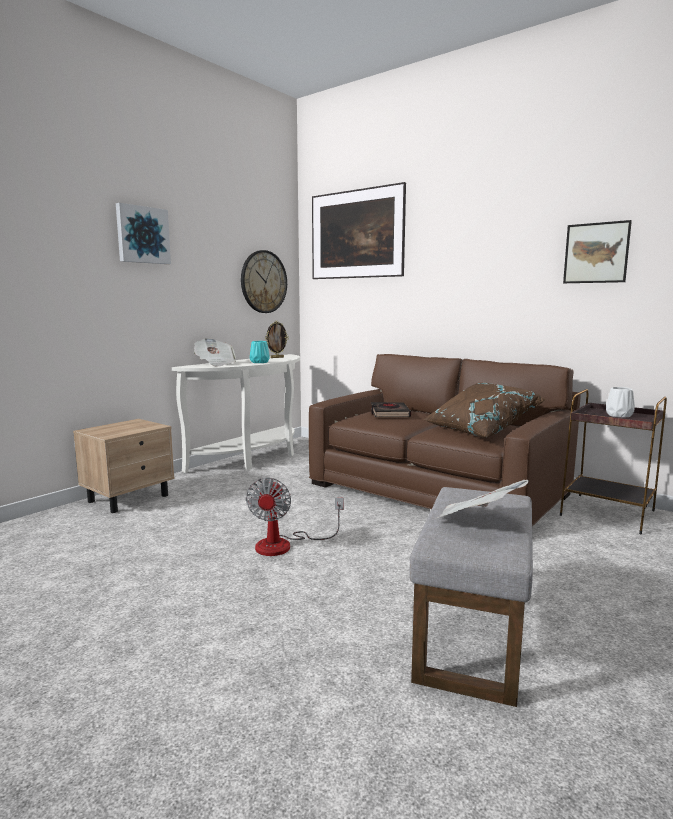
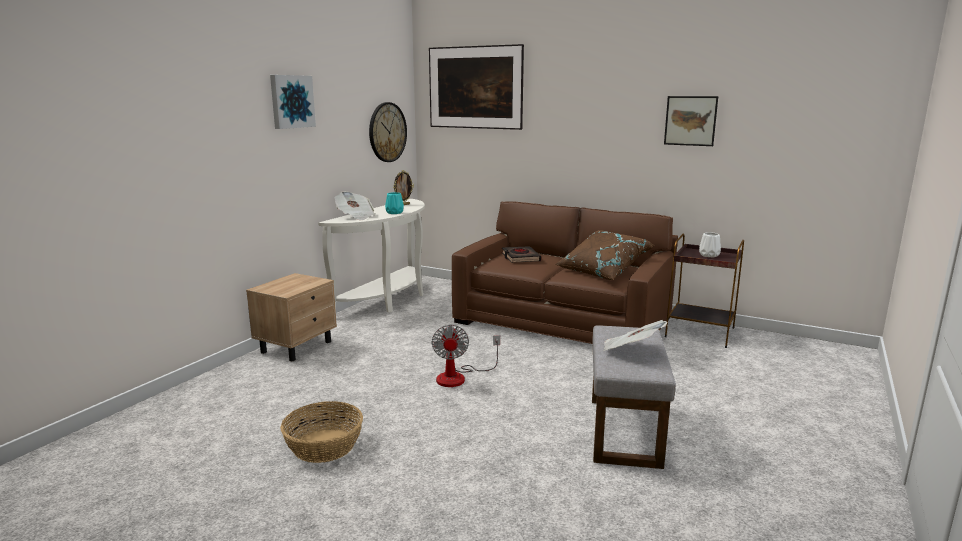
camera: 10 degrees left, 5 degrees up
none -> basket [280,401,363,463]

